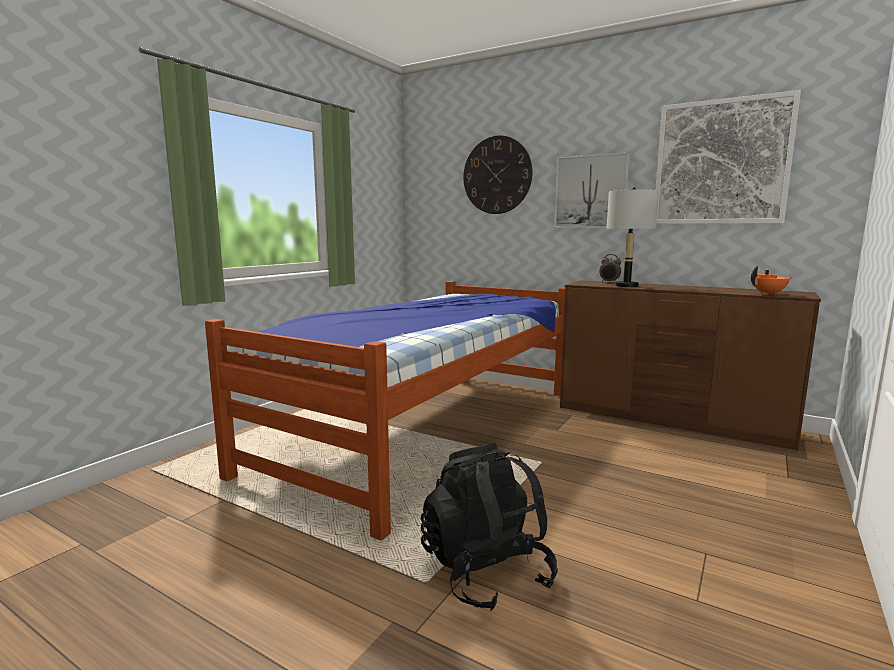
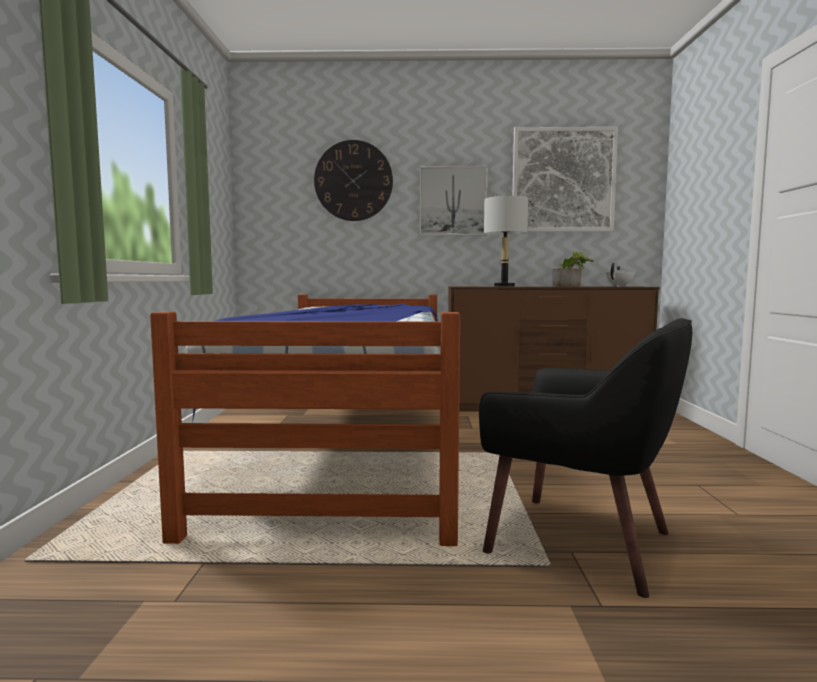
camera: 30 degrees left, 5 degrees down
black backpack [421,443,558,611] -> black armchair [479,318,692,598]
alarm clock [599,254,621,283] -> none
orange teapot [751,266,791,295] -> white teapot [606,263,634,287]
none -> potted plant [552,252,594,287]

